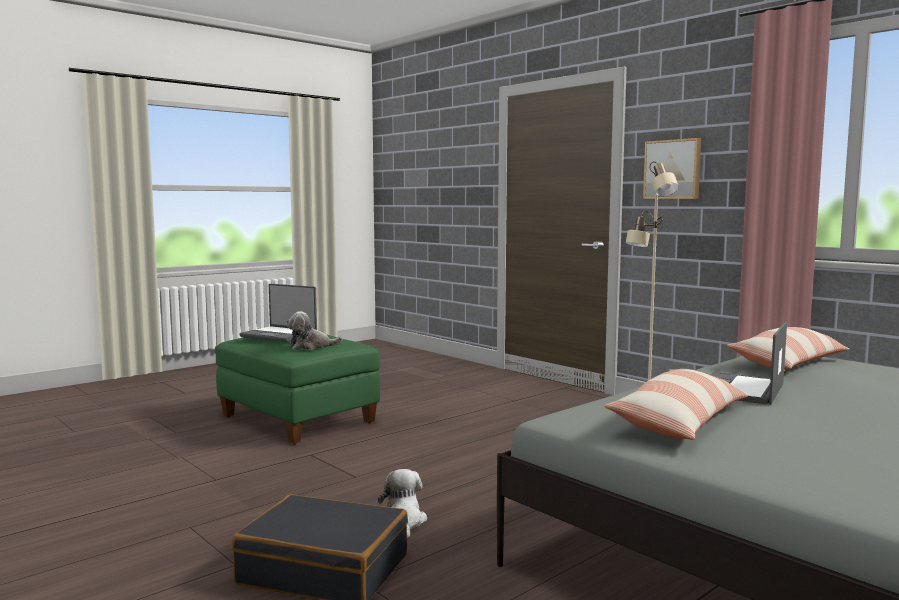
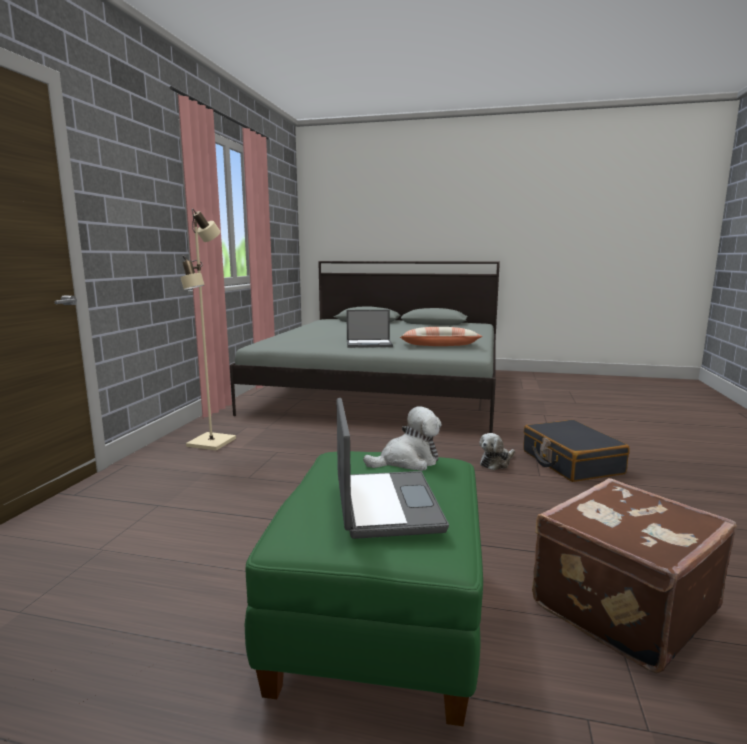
camera: 125 degrees left, 5 degrees up
plush toy [286,311,343,350] -> plush toy turned 60 degrees counterclockwise [363,407,442,471]
picture [643,138,701,199] -> none
pillow [727,327,850,369] -> none
none -> brown suitcase [532,478,737,673]

